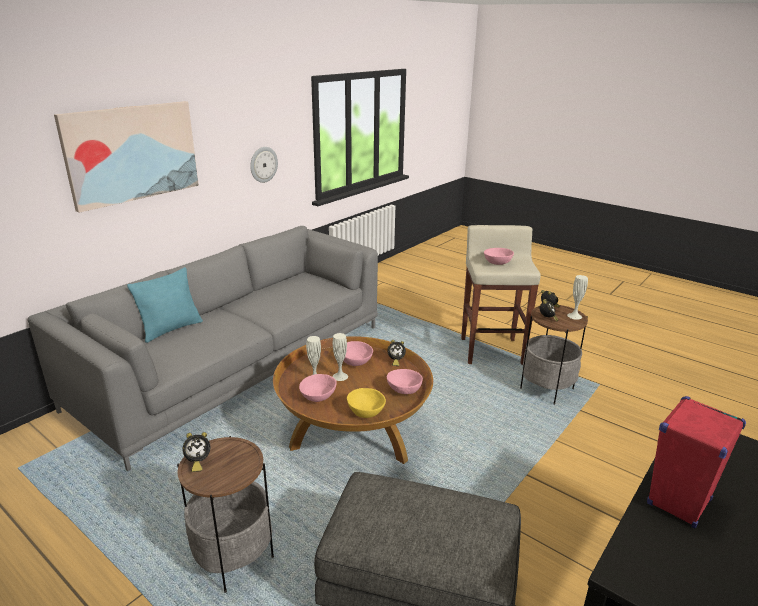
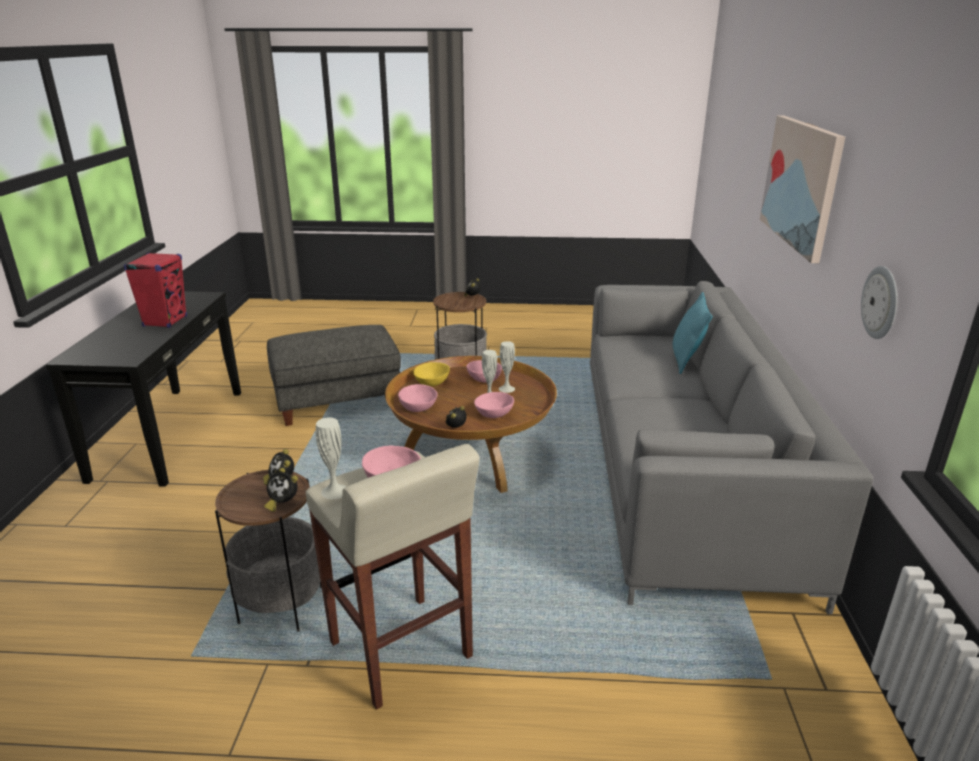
camera: 145 degrees right, 0 degrees up
white vase [567,275,588,320] -> white vase moved to [316,417,346,499]

